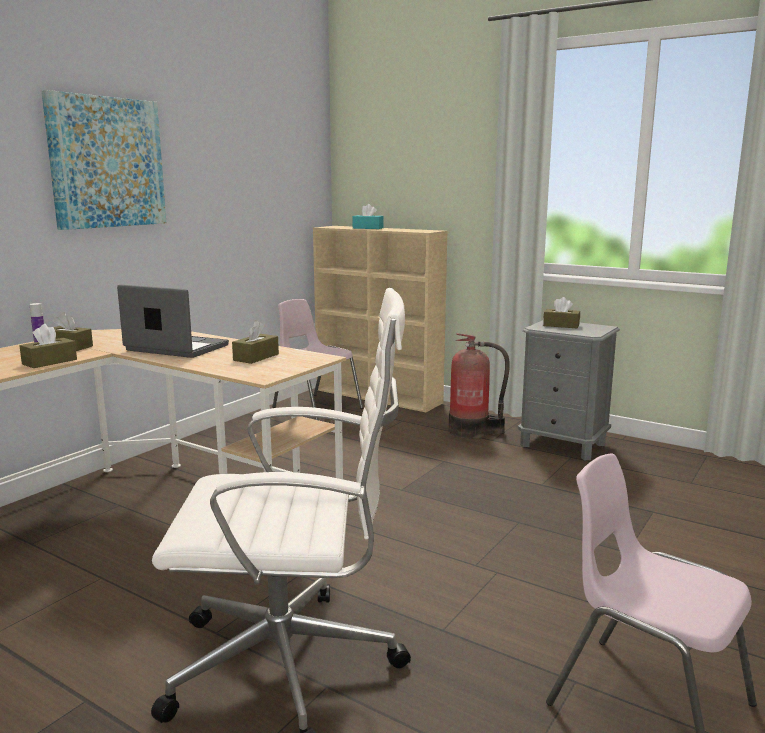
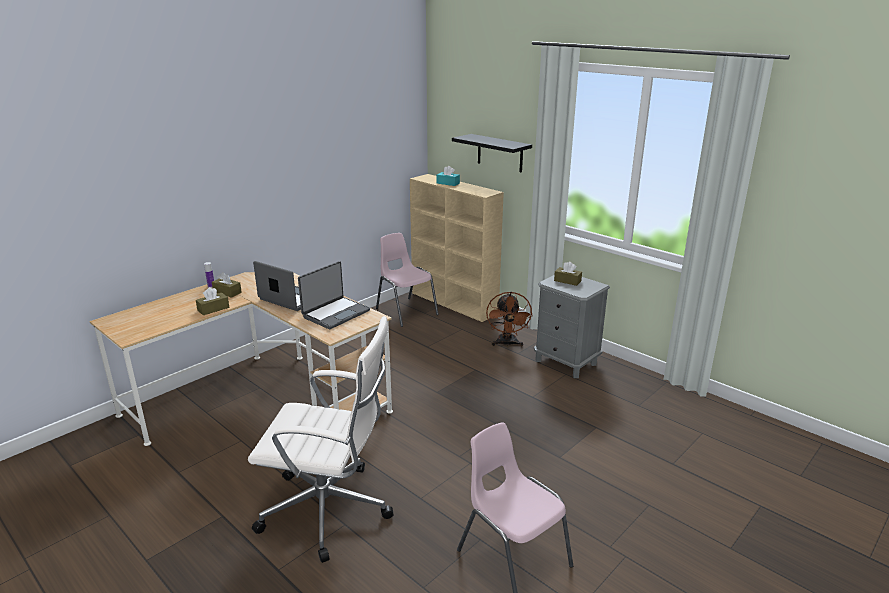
camera: 10 degrees right, 10 degrees up
picture [42,90,166,230] -> none
brown tissue box [232,321,279,364] -> laptop [298,261,370,329]
fire extinguisher [449,333,510,439] -> brown fan [486,291,533,347]
none -> black shelf [452,134,532,172]

